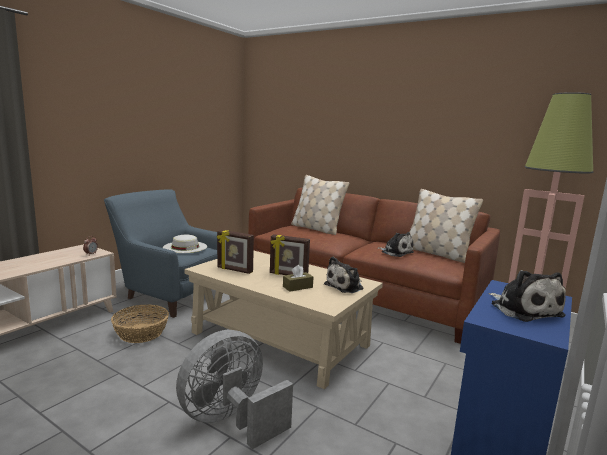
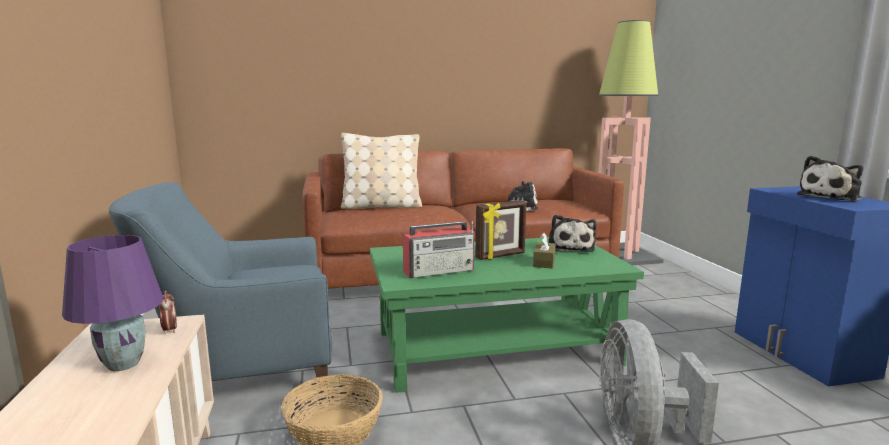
camera: 45 degrees left, 0 degrees up
white hat [163,235,207,253] -> none
beige coffee table [185,251,383,389] -> green coffee table [370,237,644,393]
picture frame [217,230,254,274] -> radio [403,221,474,278]
beige pillow [410,189,483,263] -> none
plush toy [489,270,566,322] -> plush toy turned 120 degrees clockwise [797,156,864,201]
none -> purple table lamp [62,235,163,371]

